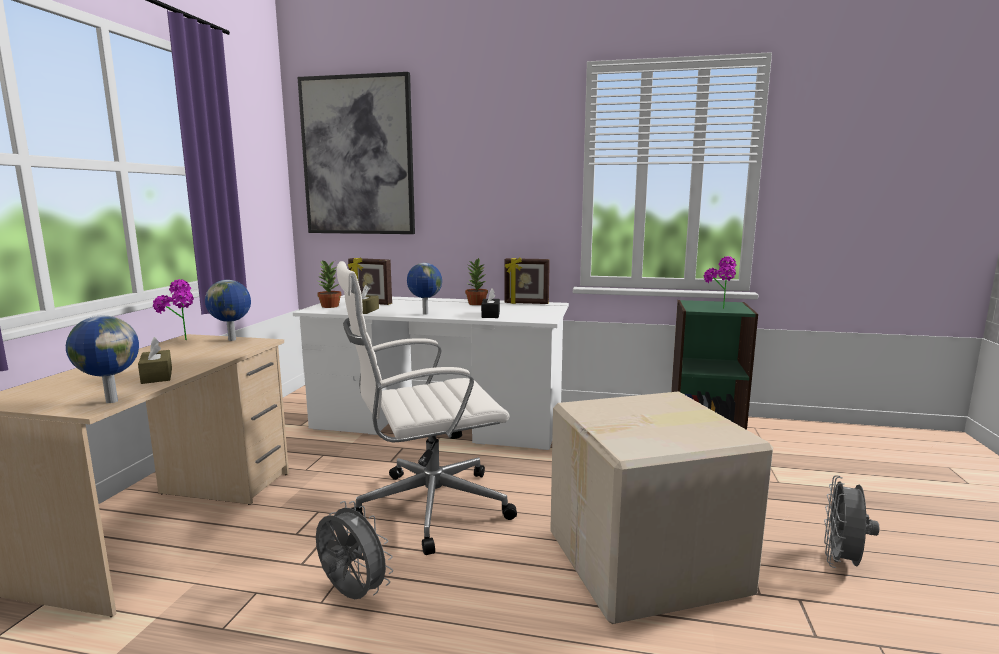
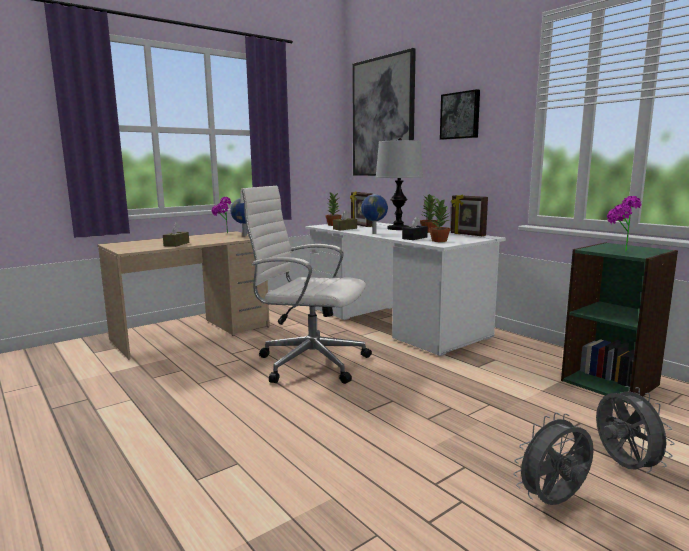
camera: 40 degrees right, 0 degrees up
globe [66,316,139,403] -> none
grey fan [316,501,393,599] -> grey fan moved to [596,386,674,473]
cardboard box [550,391,773,624] -> none
none -> table lamp [376,138,423,230]
none -> potted plant [429,198,452,242]
none -> picture [440,89,480,140]

